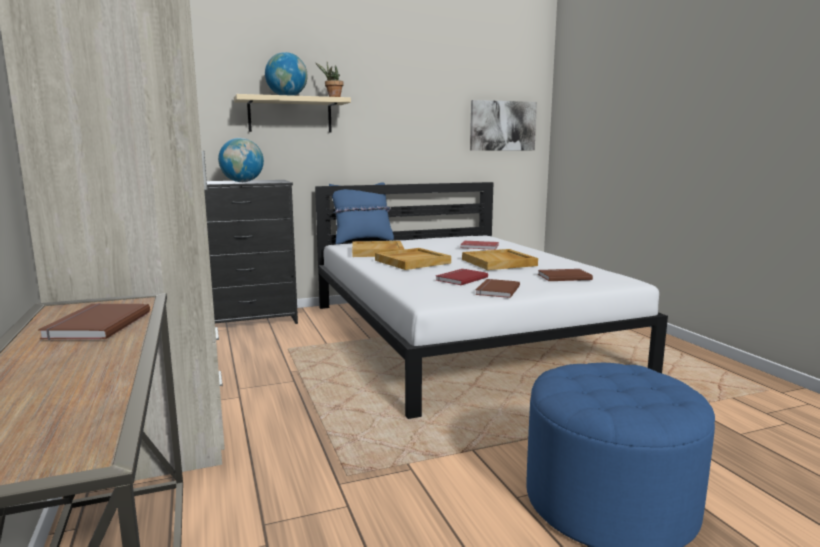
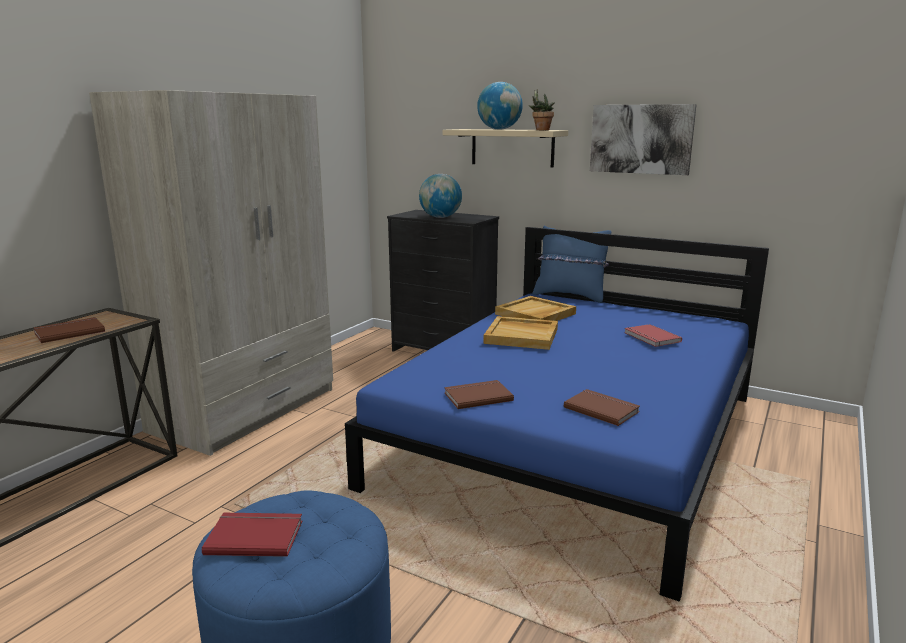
camera: 50 degrees right, 5 degrees up
white bed [315,182,668,419] -> blue bed [345,227,769,602]
red book [436,269,488,285] -> red book moved to [202,513,302,557]
beige tray [462,249,538,270] -> none
picture [470,100,537,150] -> picture moved to [590,104,697,175]

